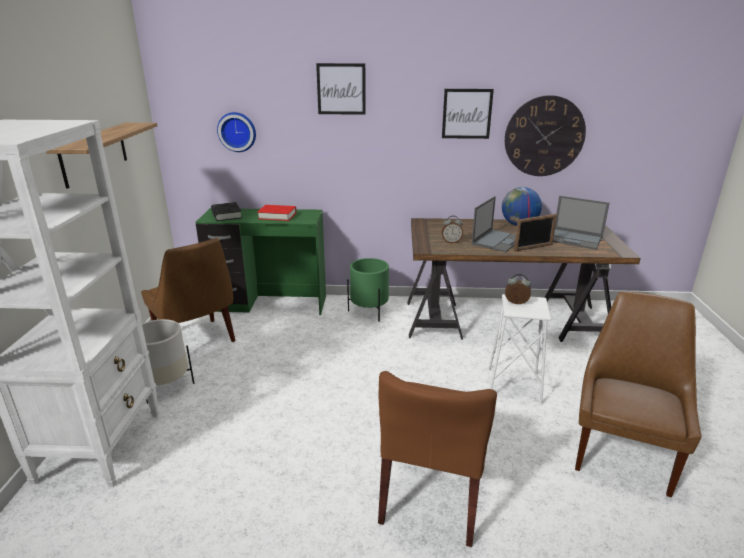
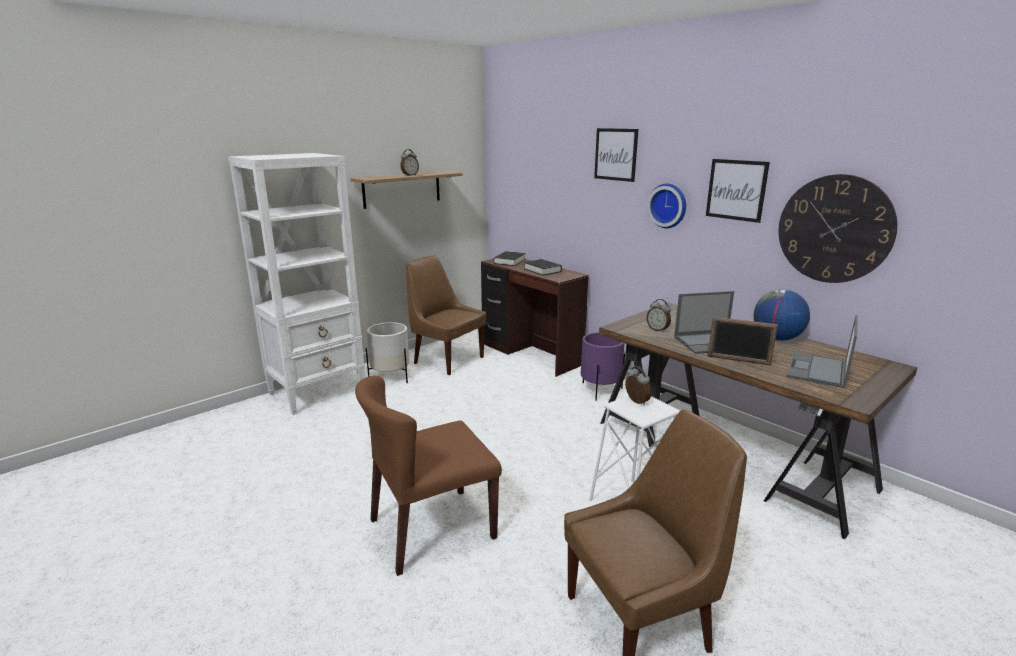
camera: 45 degrees right, 5 degrees down
brown chair [141,238,235,342] -> brown chair turned 120 degrees clockwise [406,256,486,375]
green desk [195,208,326,315] -> brown desk [481,259,589,377]
wall clock [217,112,256,152] -> wall clock moved to [647,184,686,228]
red book [257,205,296,221] -> black book [524,259,562,276]
green planter [347,258,389,322] -> purple planter [581,332,625,401]
laptop [553,196,610,250] -> laptop turned 45 degrees clockwise [787,315,858,388]
none -> alarm clock [400,149,419,176]

